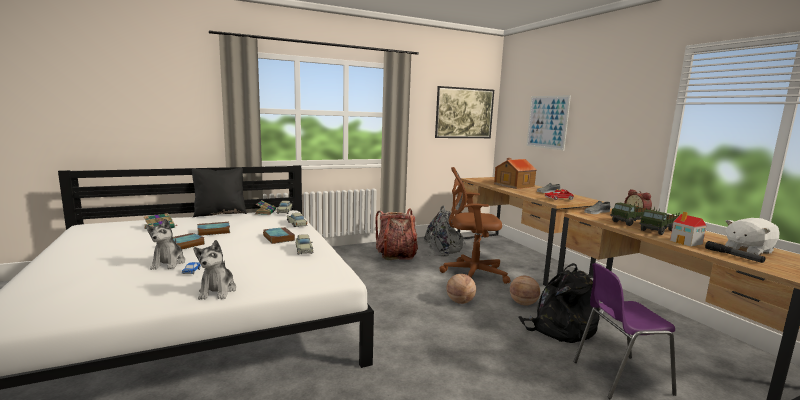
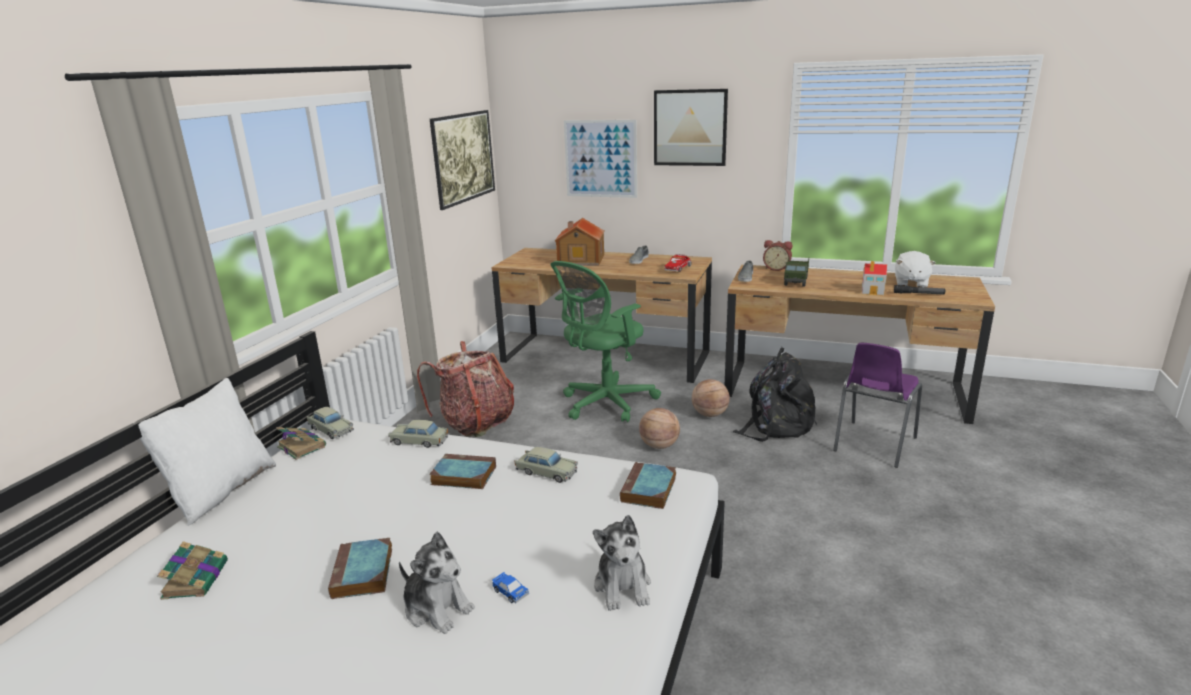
camera: 45 degrees left, 10 degrees up
black pillow [192,168,247,217] -> white pillow [139,378,276,526]
plush toy [193,240,236,300] -> plush toy turned 45 degrees clockwise [593,515,651,611]
book [197,222,230,236] -> book moved to [620,462,676,509]
grey backpack [424,206,466,257] -> none
brown office chair [439,167,511,284] -> green office chair [551,261,661,422]
toy truck [640,209,680,235] -> none
none -> picture [654,89,728,166]

